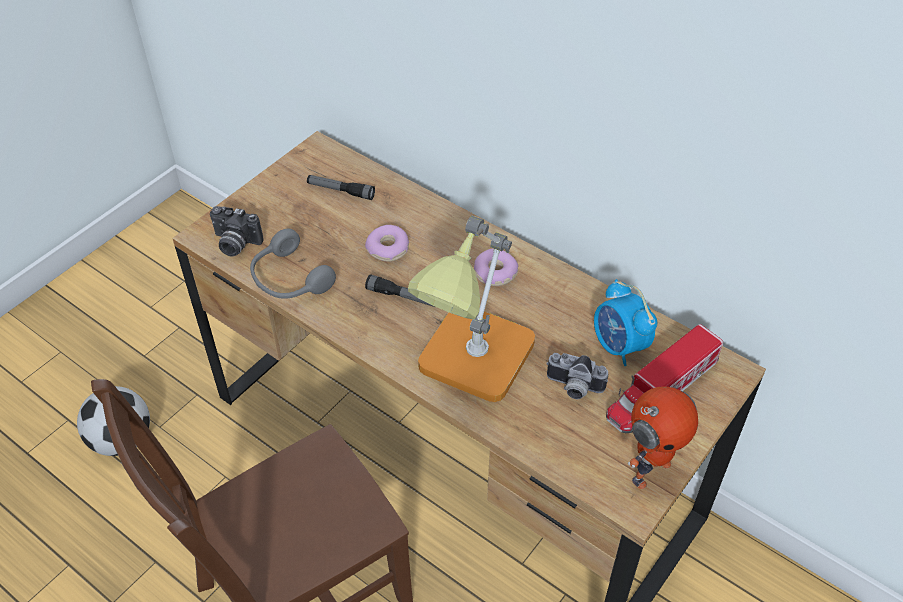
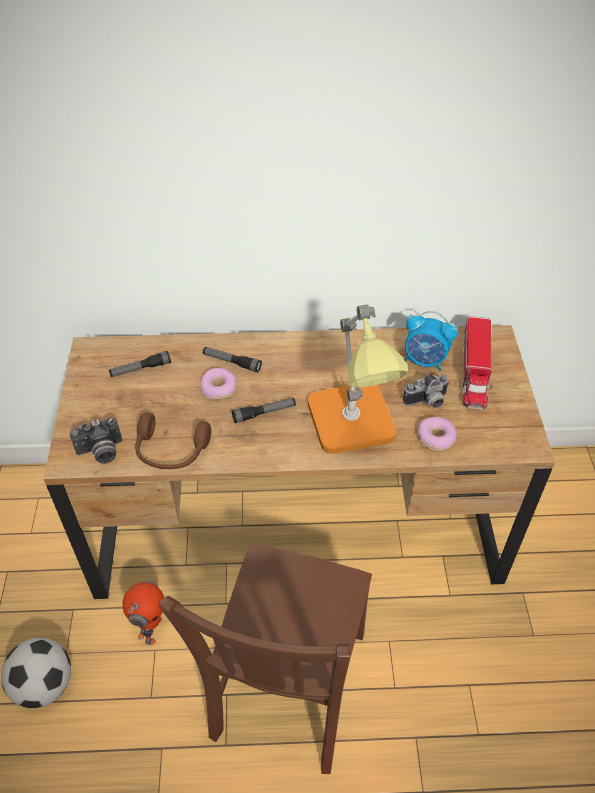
camera: 40 degrees left, 0 degrees up
grey headphones [250,229,336,299] -> brown headphones [135,413,211,469]
donut [474,248,519,286] -> donut moved to [418,417,457,451]
toy robot [628,386,698,489] -> toy robot moved to [122,581,164,645]
none -> flashlight [203,347,262,372]

